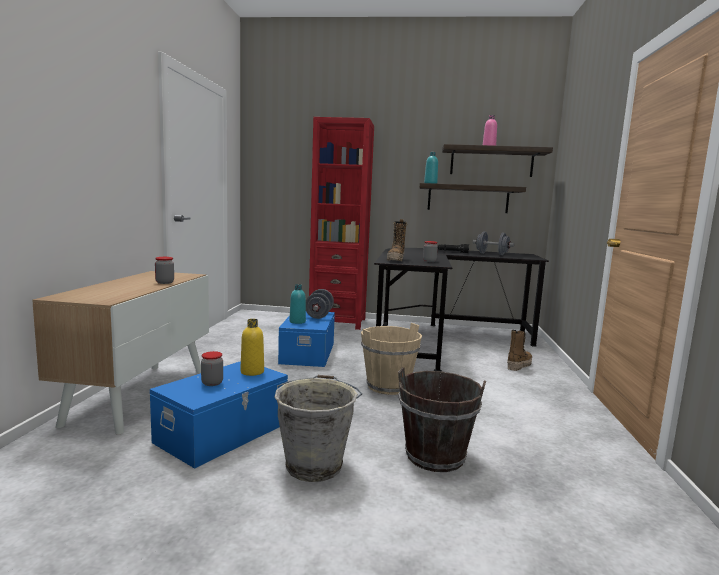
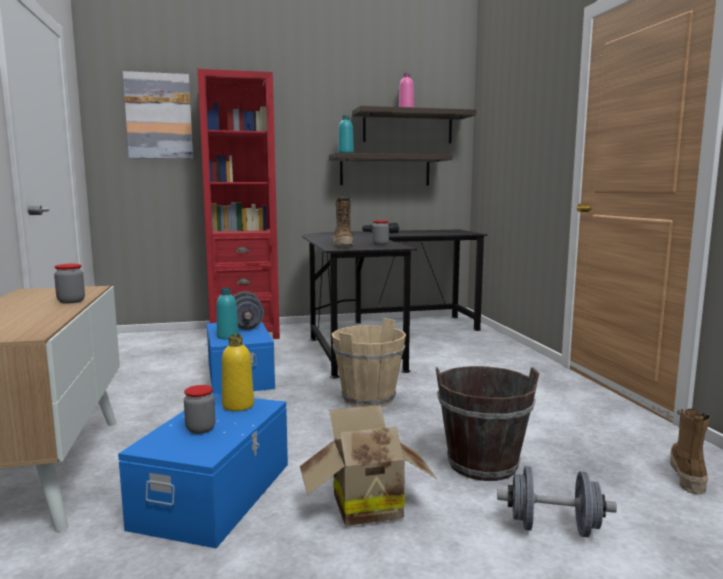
camera: 20 degrees left, 0 degrees up
grey bucket [274,375,362,482] -> cardboard box [300,405,437,526]
grey dumbbell [473,231,514,255] -> grey dumbbell moved to [497,466,617,537]
boot [507,330,532,371] -> boot moved to [670,409,710,494]
none -> picture [123,71,193,159]

